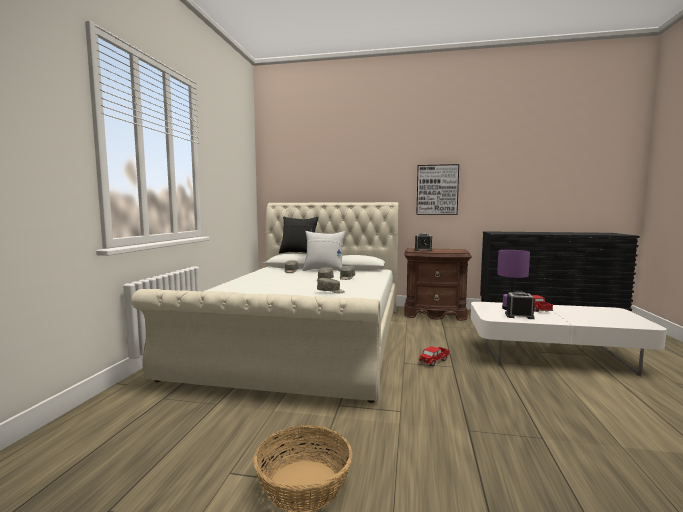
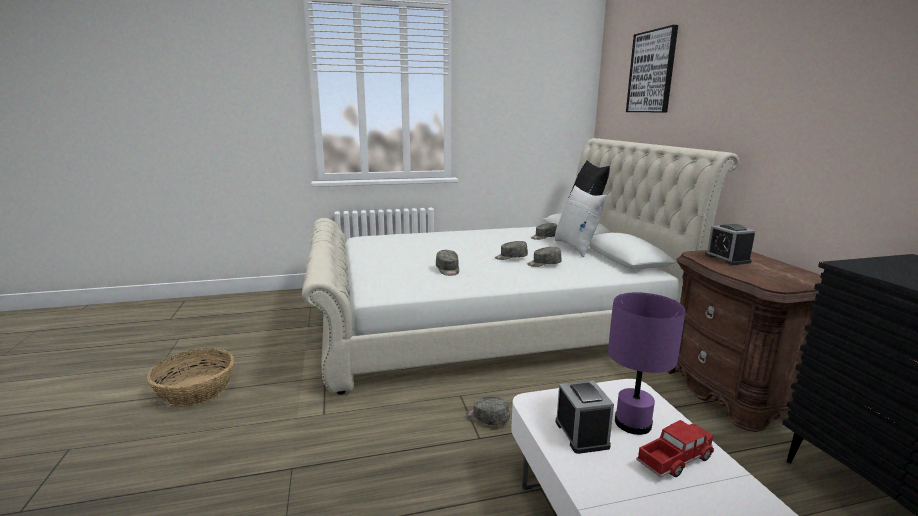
camera: 65 degrees right, 10 degrees up
picture [416,164,459,215] -> picture moved to [626,25,678,112]
toy truck [419,346,450,367] -> grey cap [466,396,510,426]

